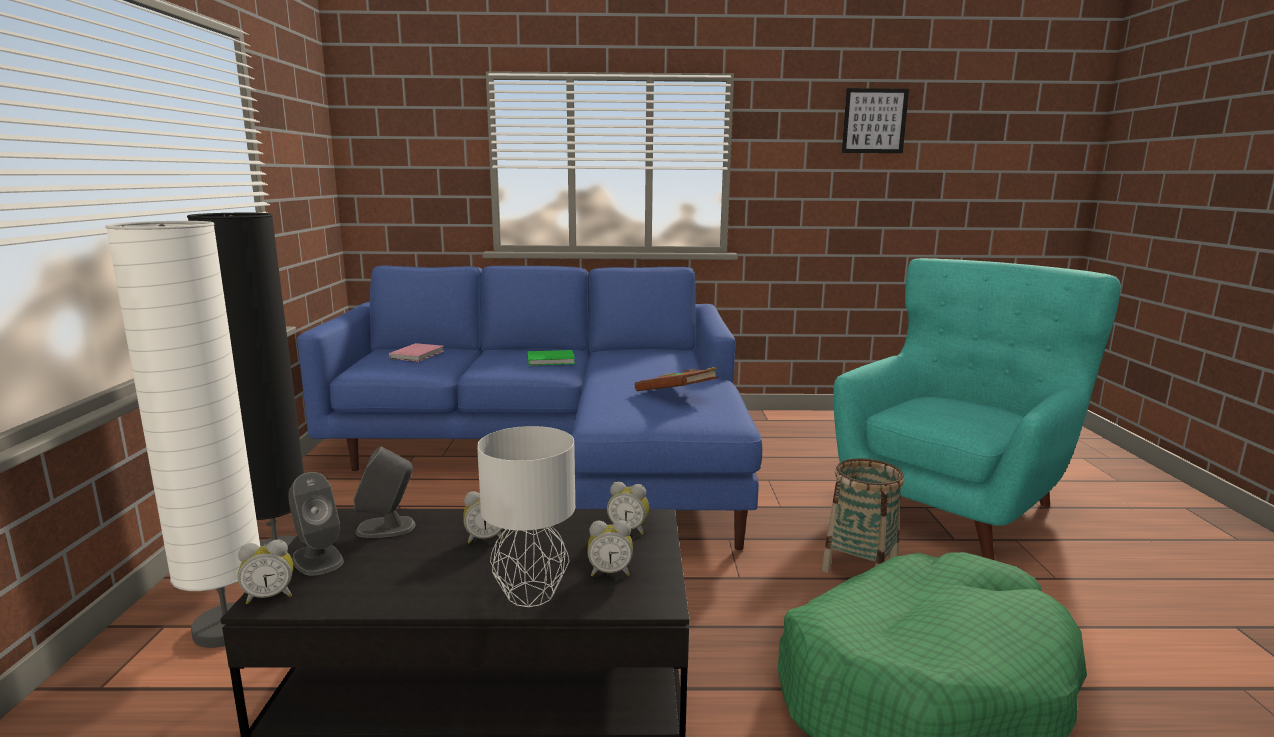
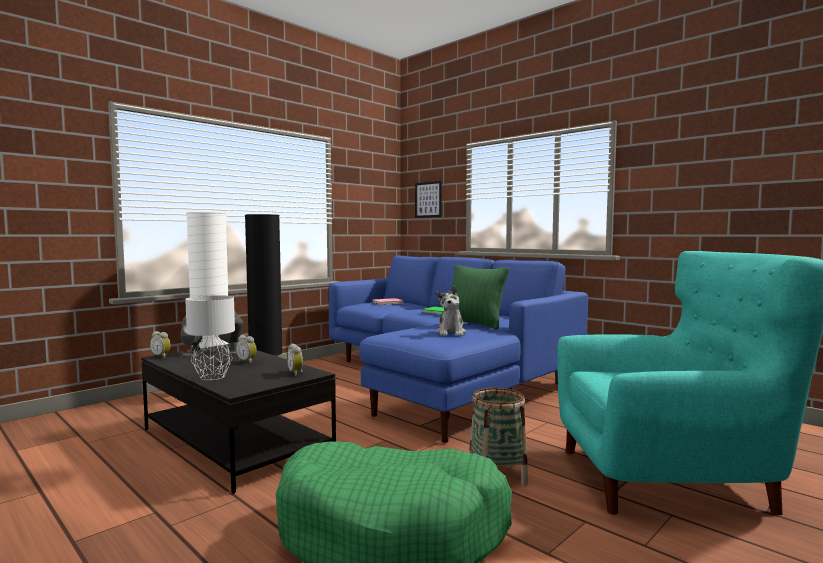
camera: 45 degrees right, 10 degrees down
alarm clock [588,520,633,577] -> none
brown book [635,367,718,391] -> plush toy [436,286,466,336]
picture [842,88,909,153] -> picture moved to [415,181,442,218]
none -> green pillow [452,265,509,329]

